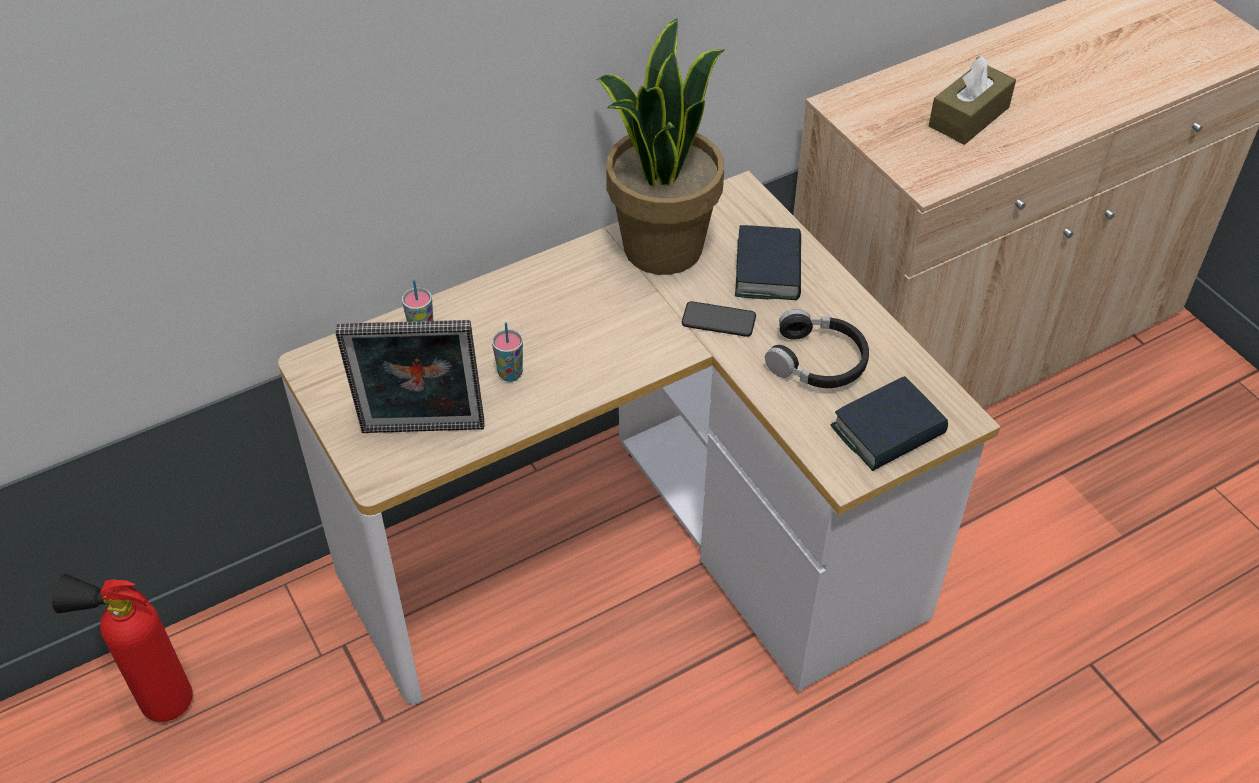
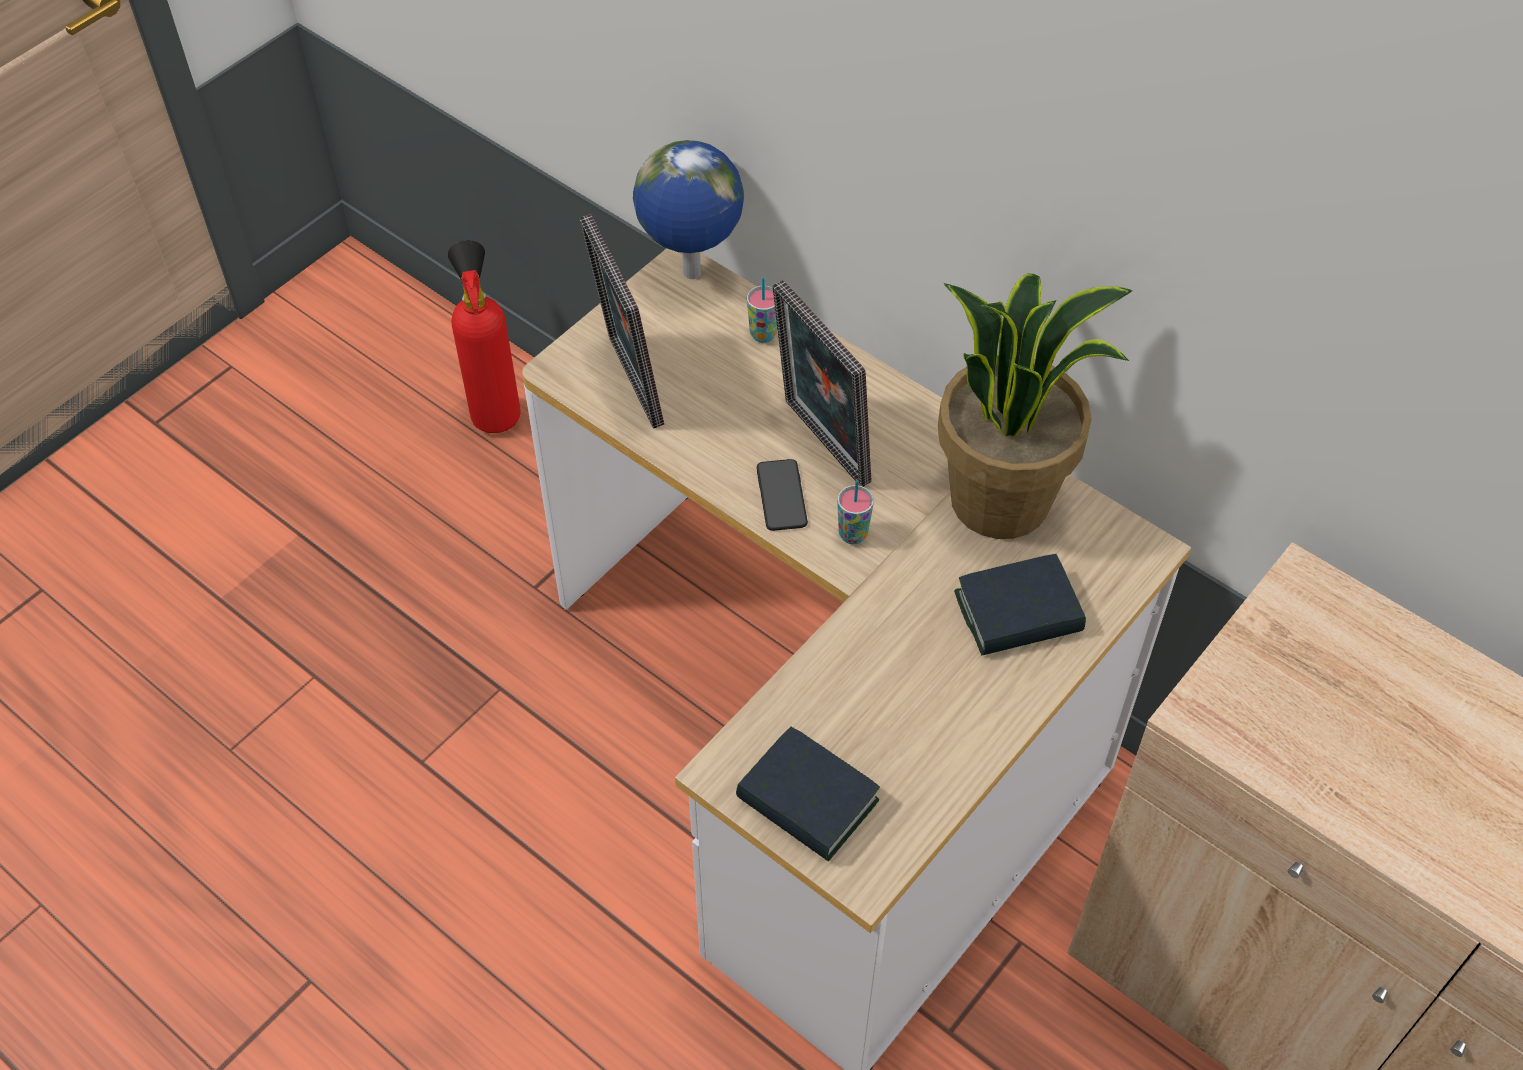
camera: 70 degrees right, 5 degrees up
cup [492,322,523,382] -> cup moved to [837,480,874,544]
phone [682,301,756,337] -> phone moved to [757,459,808,531]
black headphones [765,309,869,388] -> none
brown tissue box [929,56,1016,145] -> none
none -> globe [633,140,744,279]
none -> picture frame [772,280,872,487]

